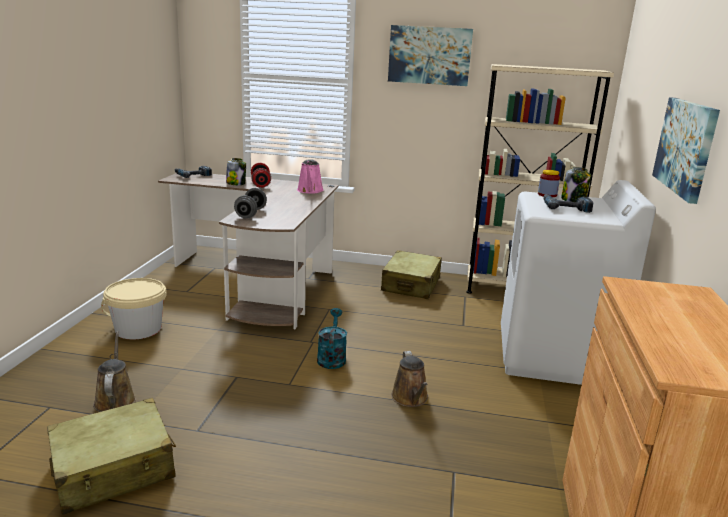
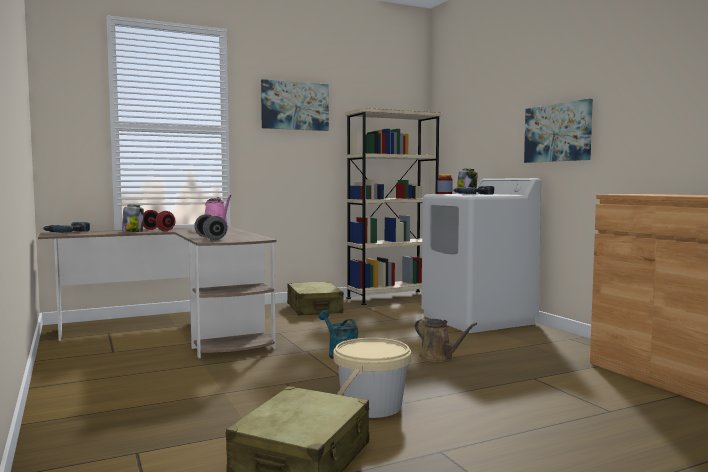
camera: 35 degrees left, 15 degrees down
brown watering can [93,331,136,412] -> none
beige bucket [101,278,167,339] -> beige bucket moved to [333,338,411,418]

